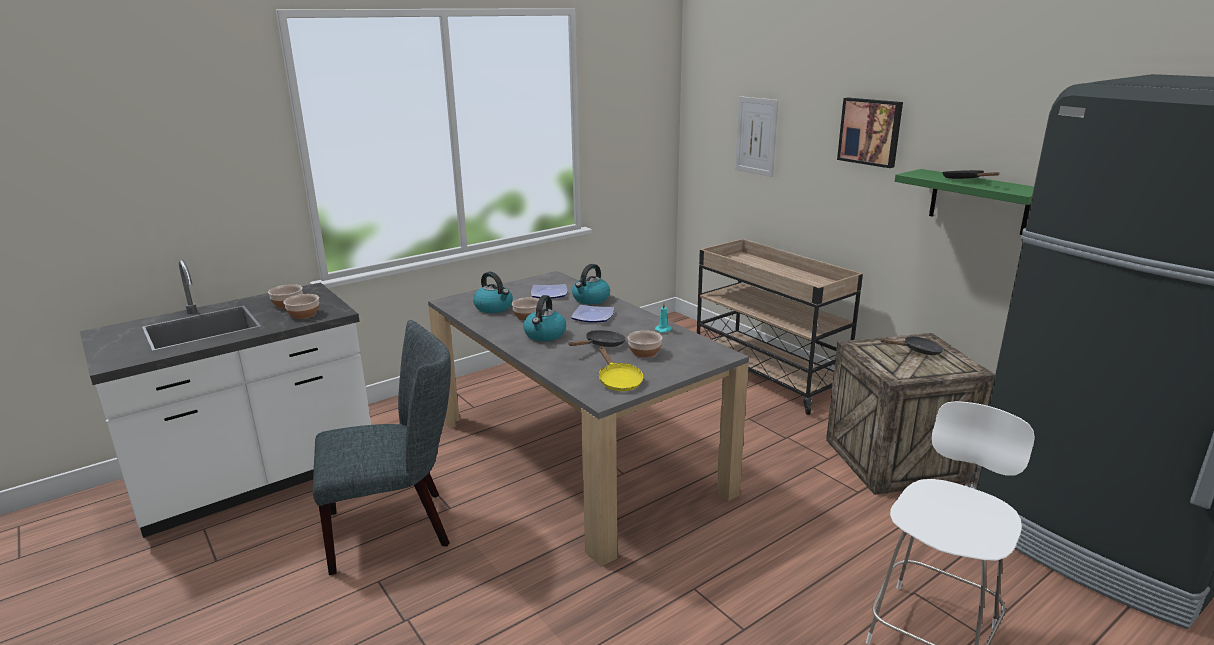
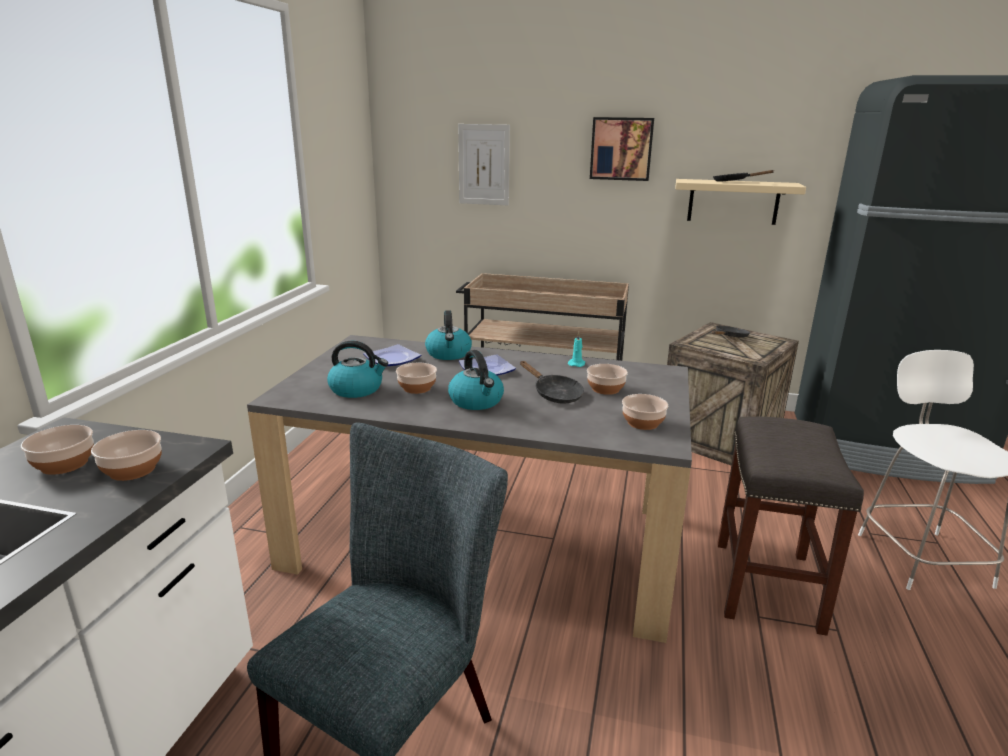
camera: 40 degrees left, 0 degrees up
black frying pan [568,330,626,347] -> black frying pan turned 135 degrees clockwise [520,361,584,403]
yellow frying pan [599,347,643,391] -> bowl [622,394,668,430]
green shelf [895,169,1034,235] -> beige shelf [676,179,806,225]
none -> grey stool [717,417,864,636]

